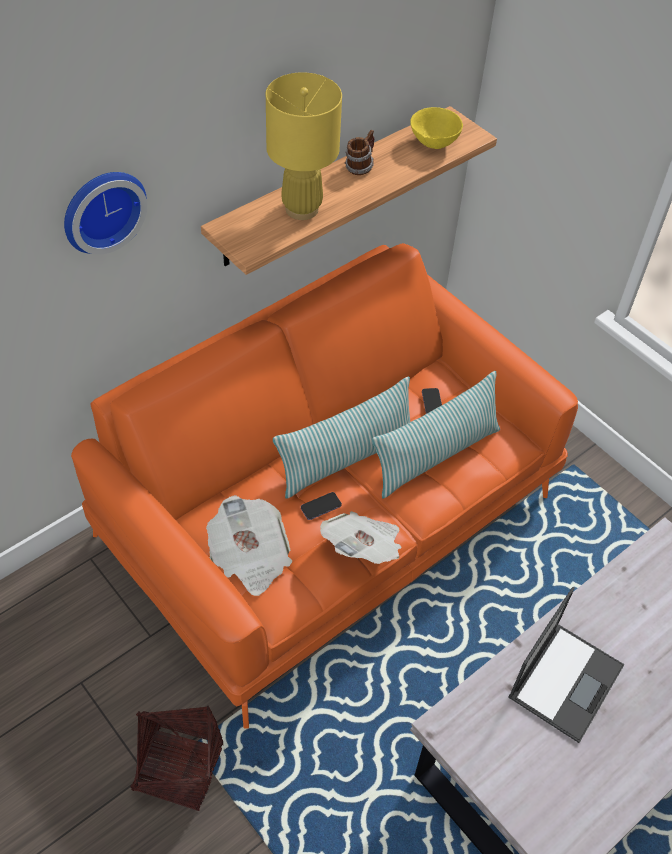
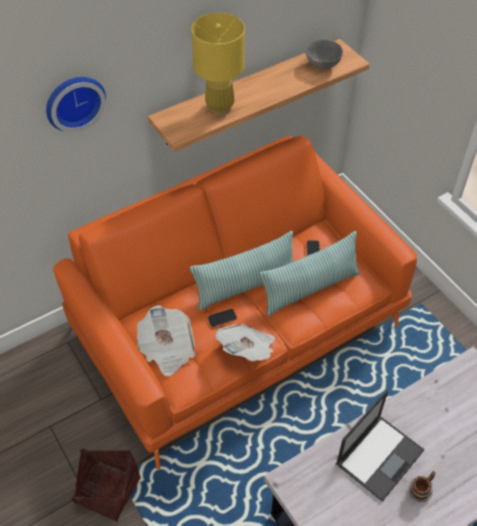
camera: 10 degrees right, 0 degrees up
mug [345,130,374,175] -> mug moved to [409,471,436,502]
yellow bowl [410,107,463,149] -> grey bowl [305,40,343,70]

